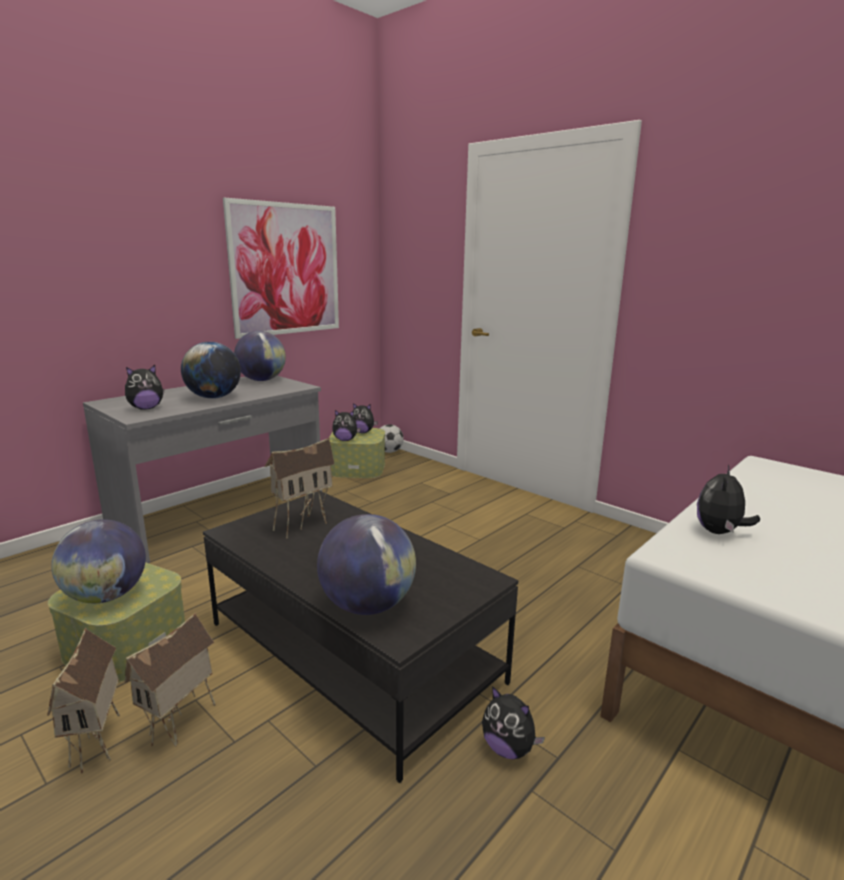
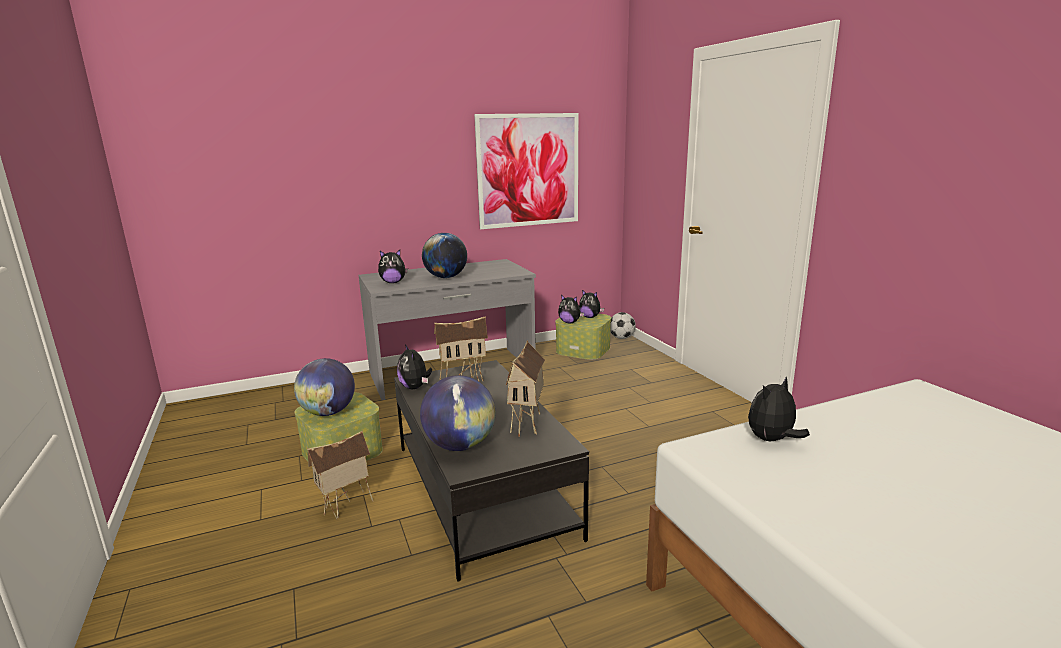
camera: 25 degrees right, 0 degrees up
toy house [47,628,120,773] -> toy house moved to [506,341,545,437]
globe [234,331,286,381] -> none
plush toy [482,686,545,759] -> plush toy moved to [397,344,432,389]

